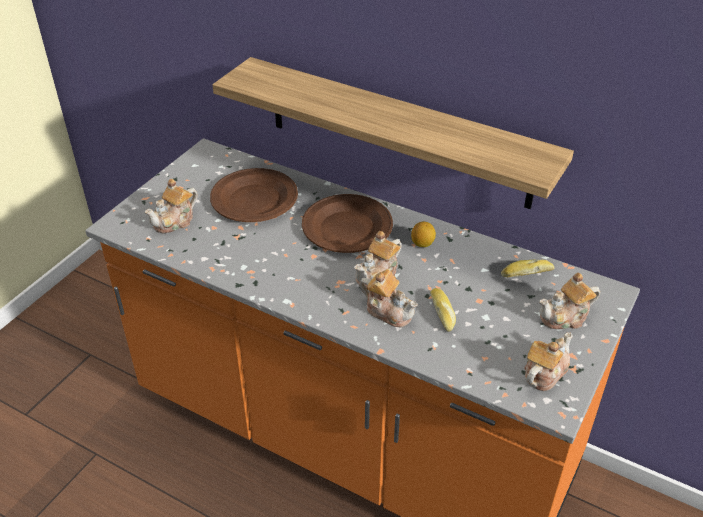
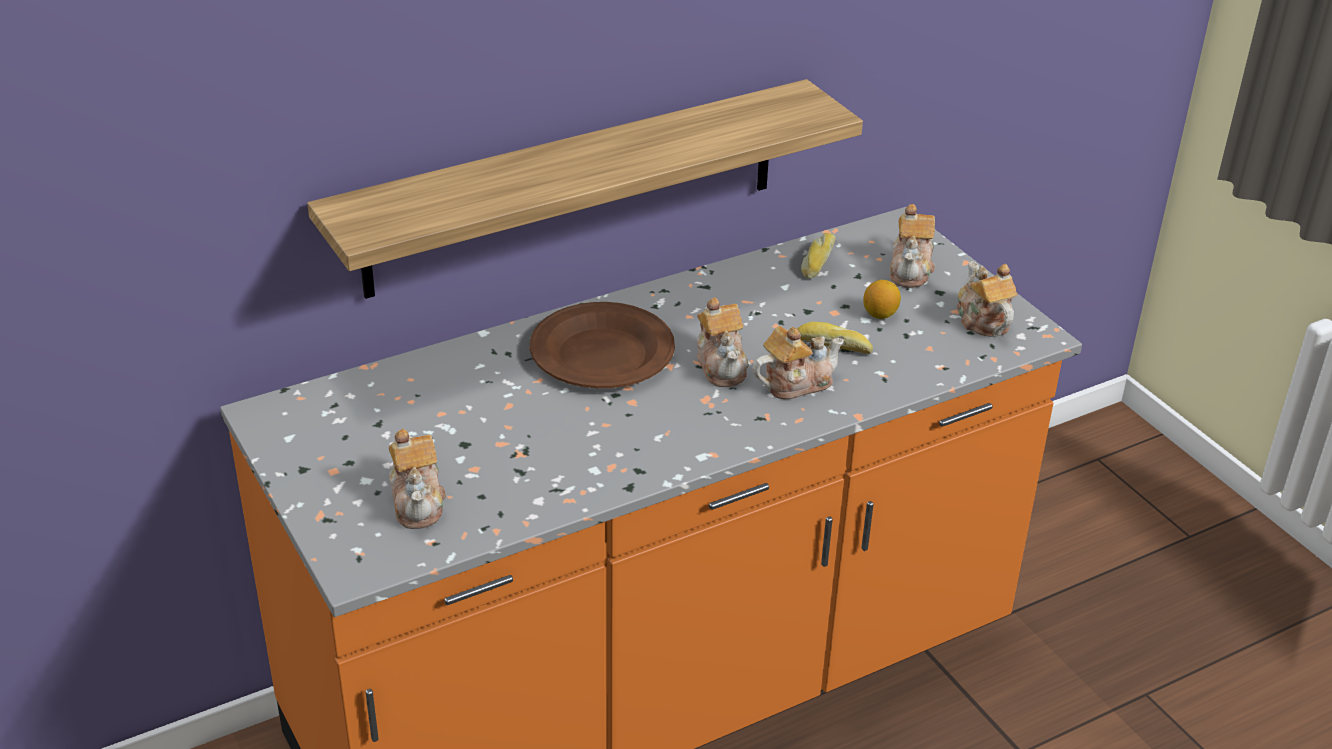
camera: 60 degrees left, 5 degrees down
brown plate [210,168,298,222] -> none
lemon [411,222,436,247] -> lemon moved to [863,280,901,319]

